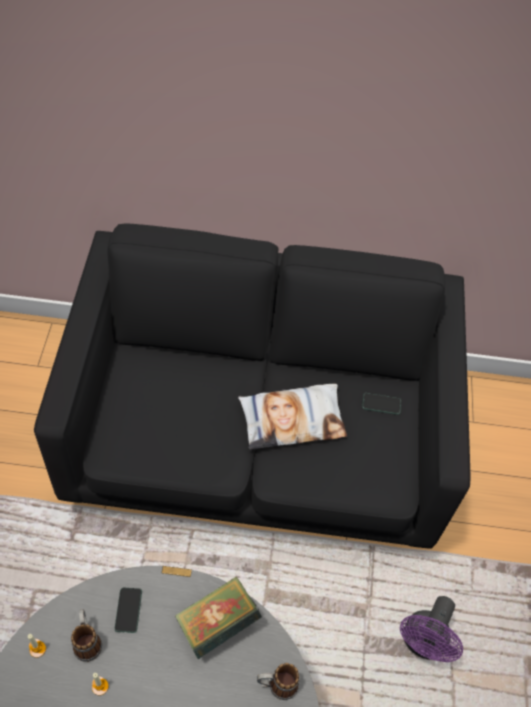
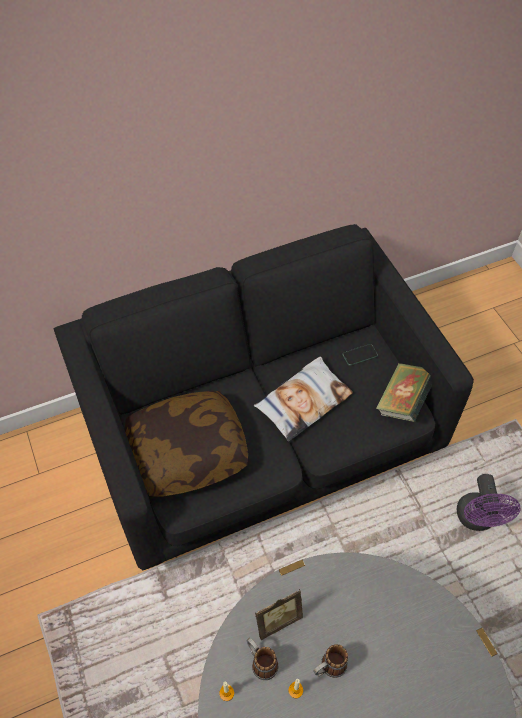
camera: 25 degrees left, 0 degrees up
phone [115,588,142,633] -> picture frame [255,589,303,640]
book [175,576,262,659] -> book moved to [376,363,432,422]
mug [257,663,299,700] -> mug moved to [313,644,348,678]
none -> pillow [125,391,248,497]

